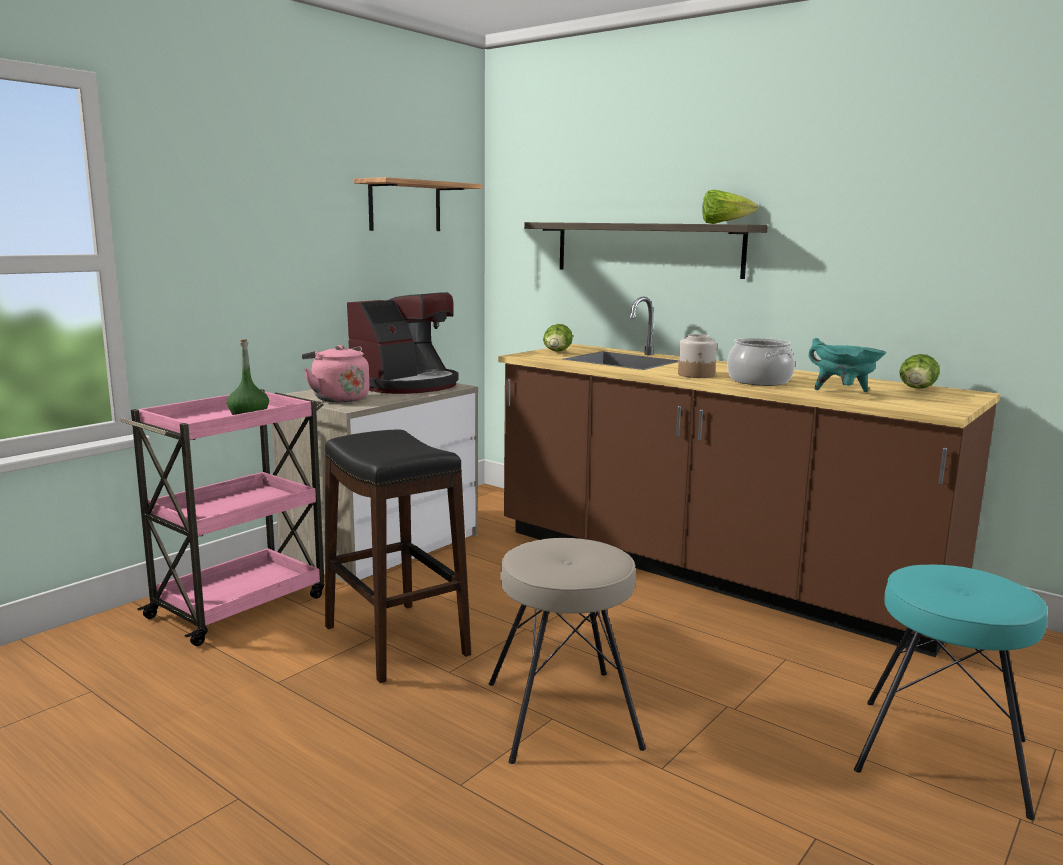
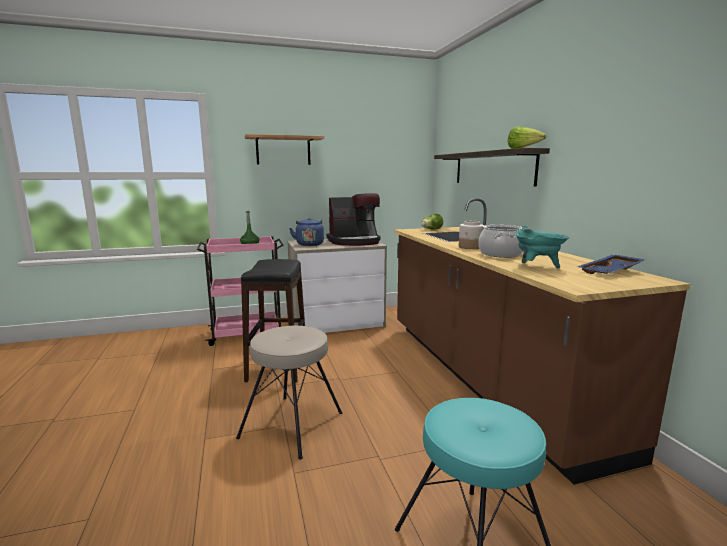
camera: 35 degrees right, 0 degrees up
pink kettle [302,345,370,402] -> blue kettle [290,218,324,246]
shelf [354,177,483,231] -> shelf moved to [245,134,324,165]
lettuce [900,354,940,389] -> blue tray [577,254,645,274]

